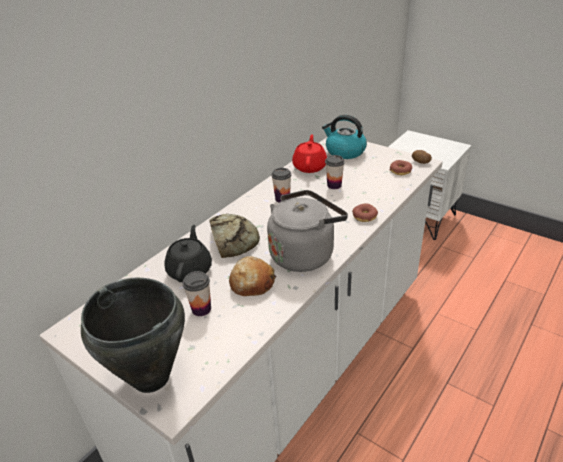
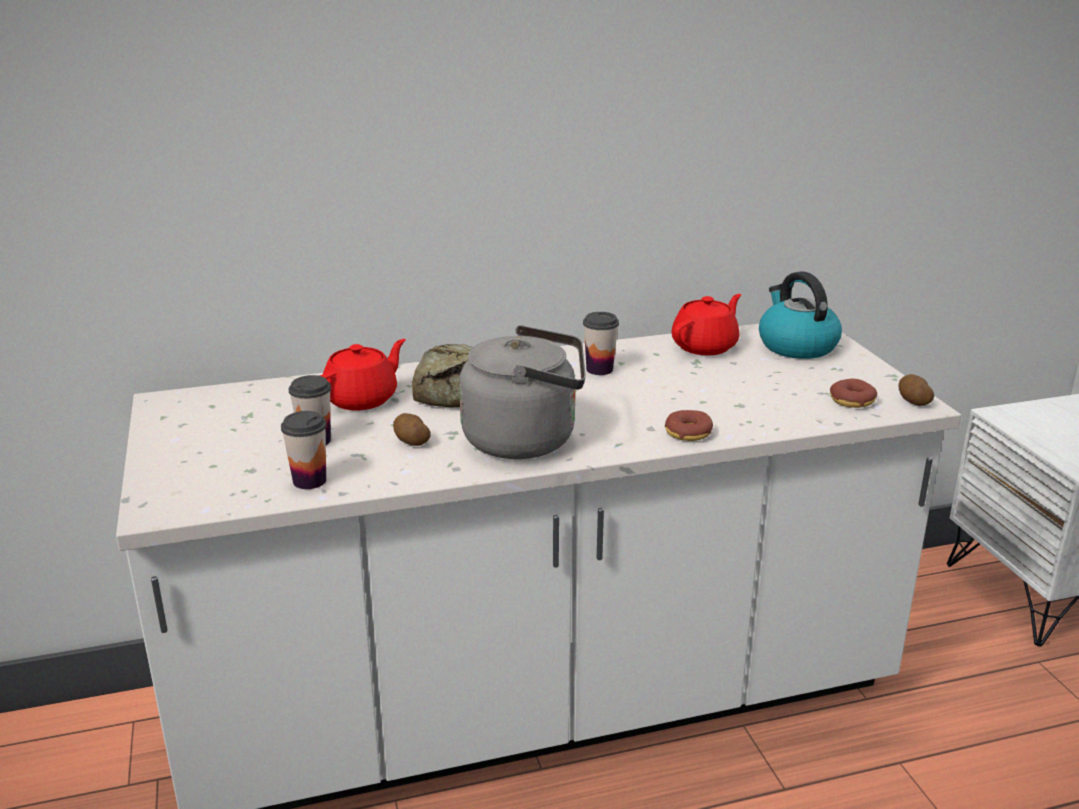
camera: 35 degrees right, 10 degrees down
black cooking pot [81,278,185,393] -> none
black teapot [164,225,212,282] -> red teapot [320,339,406,411]
bread [229,256,276,296] -> potato [393,413,431,446]
cup [325,155,345,189] -> cup moved to [281,411,327,489]

